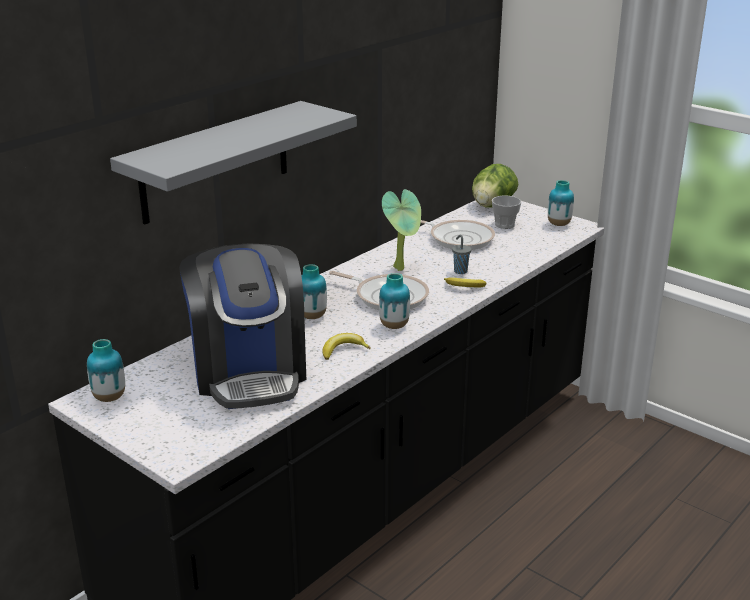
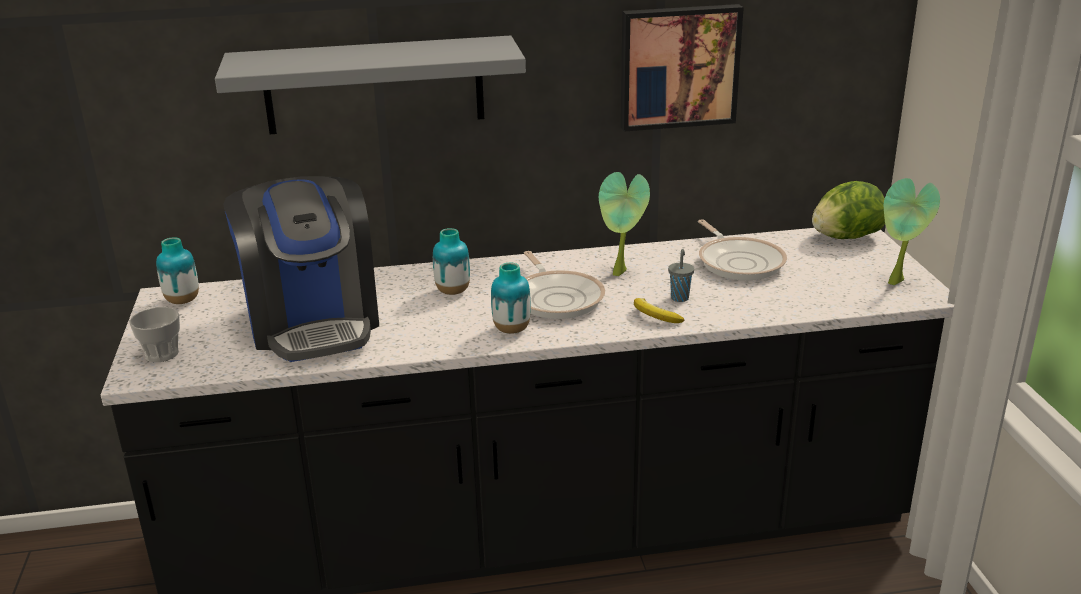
camera: 40 degrees right, 0 degrees up
coffee machine [179,243,306,409] -> coffee machine turned 45 degrees counterclockwise [223,176,379,362]
banana [322,333,371,360] -> none
cup [492,195,521,229] -> cup moved to [129,307,180,362]
vase [548,180,574,226] -> potted plant [884,178,940,285]
none -> picture [621,4,744,132]

